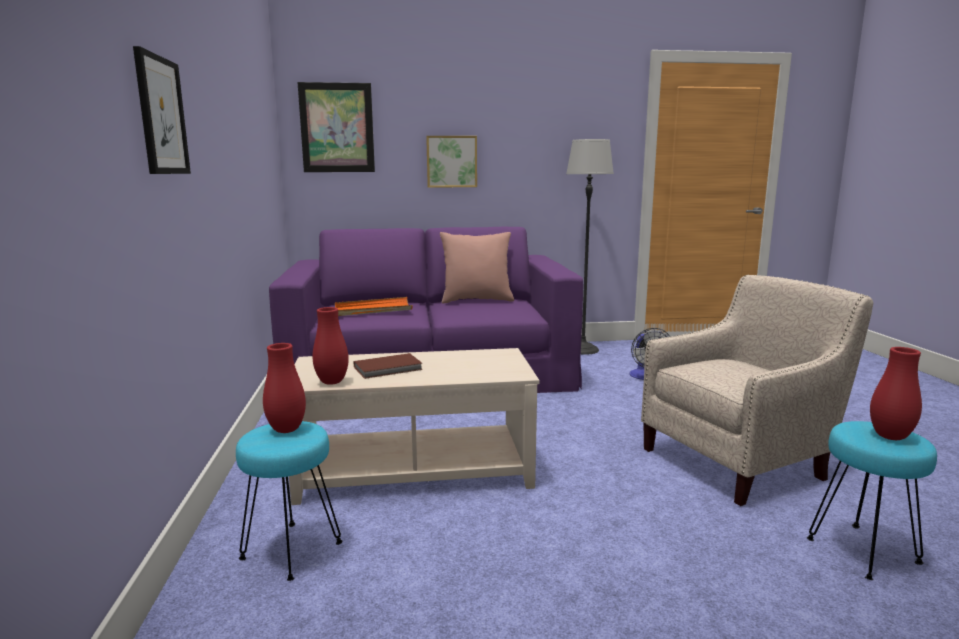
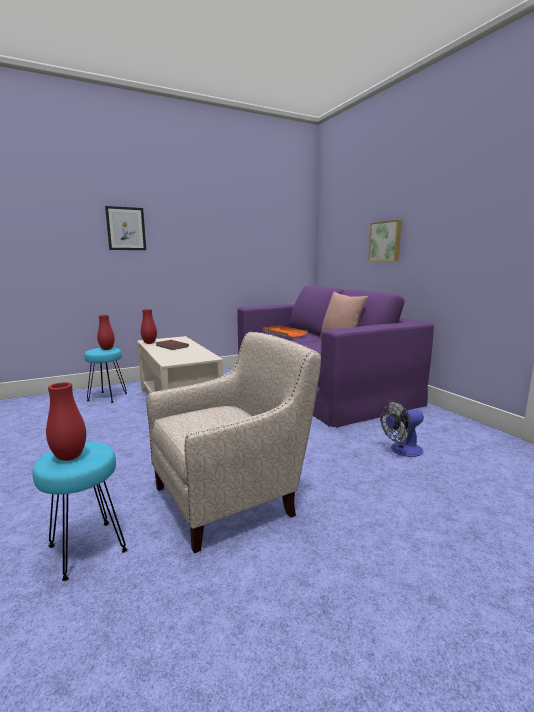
camera: 70 degrees right, 0 degrees up
picture [297,82,375,172] -> none
floor lamp [566,139,614,355] -> none
beige armchair [641,275,873,506] -> beige armchair turned 75 degrees counterclockwise [146,332,321,553]

